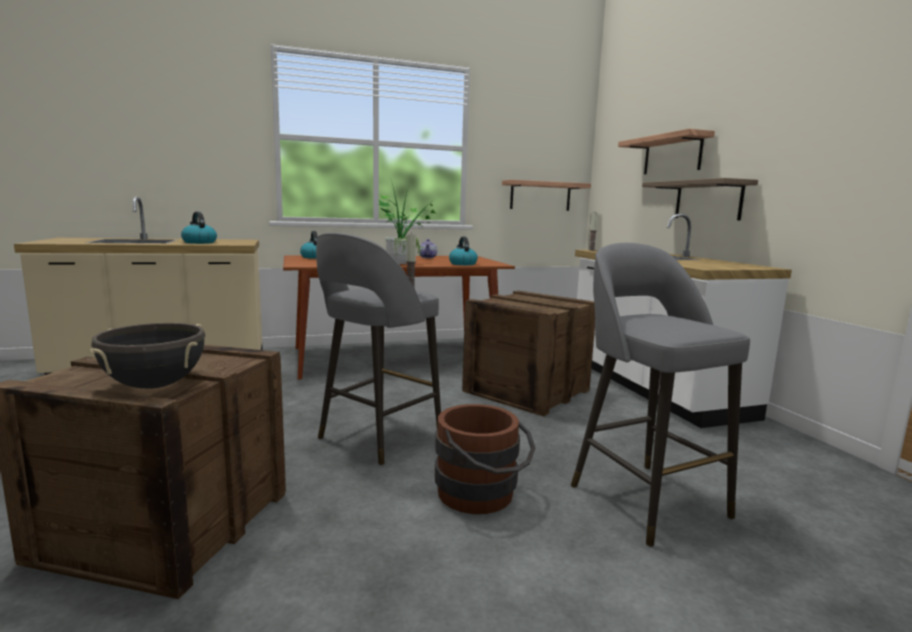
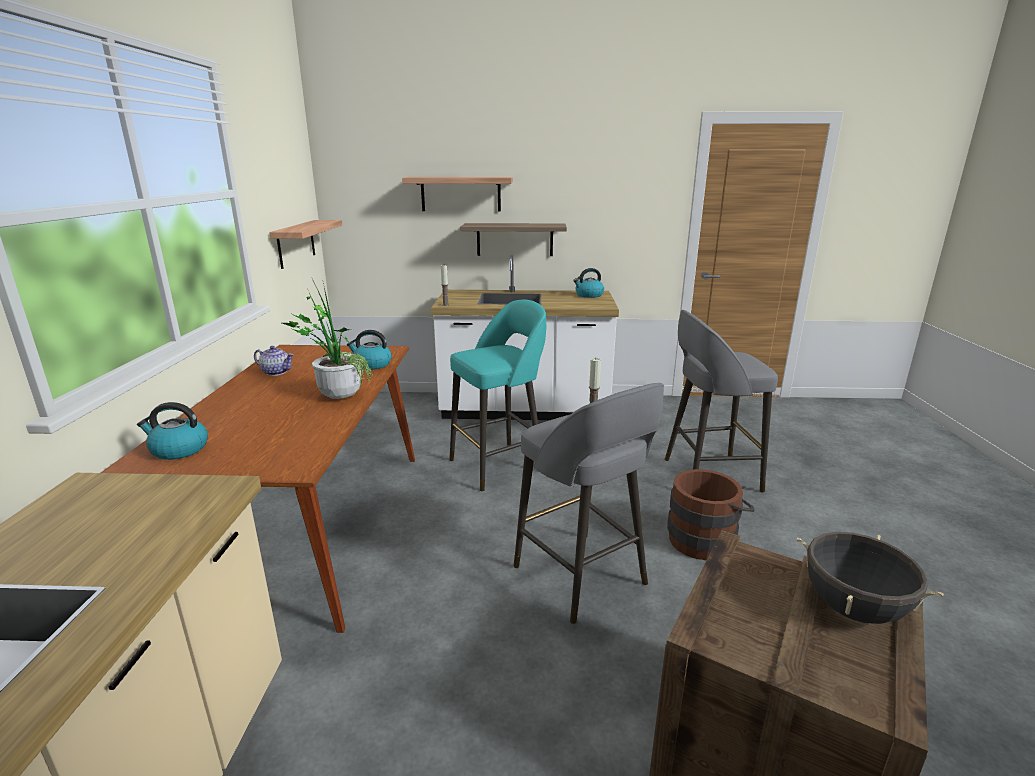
camera: 70 degrees left, 10 degrees up
kettle [181,212,217,244] -> kettle moved to [573,268,604,298]
crate [462,291,595,417] -> turquoise stool [449,300,546,492]

